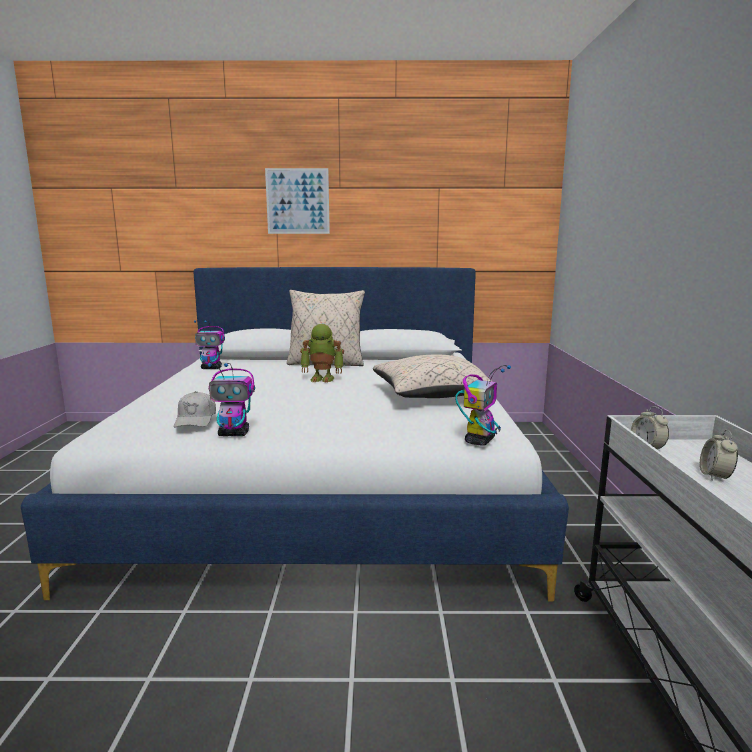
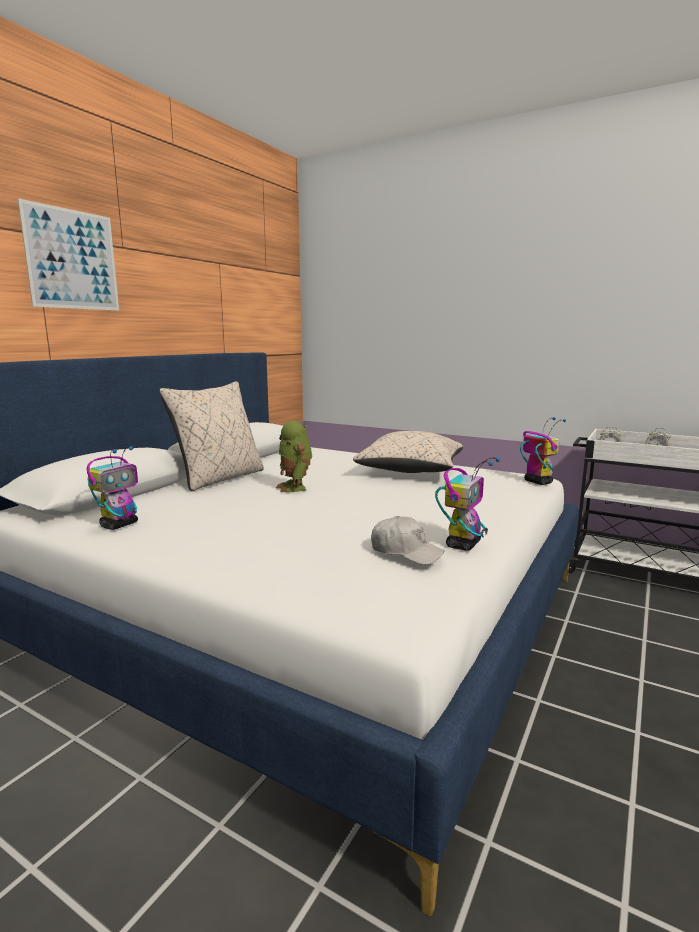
camera: 60 degrees left, 0 degrees up
toy robot [300,324,344,383] -> toy robot turned 120 degrees clockwise [276,421,312,492]

